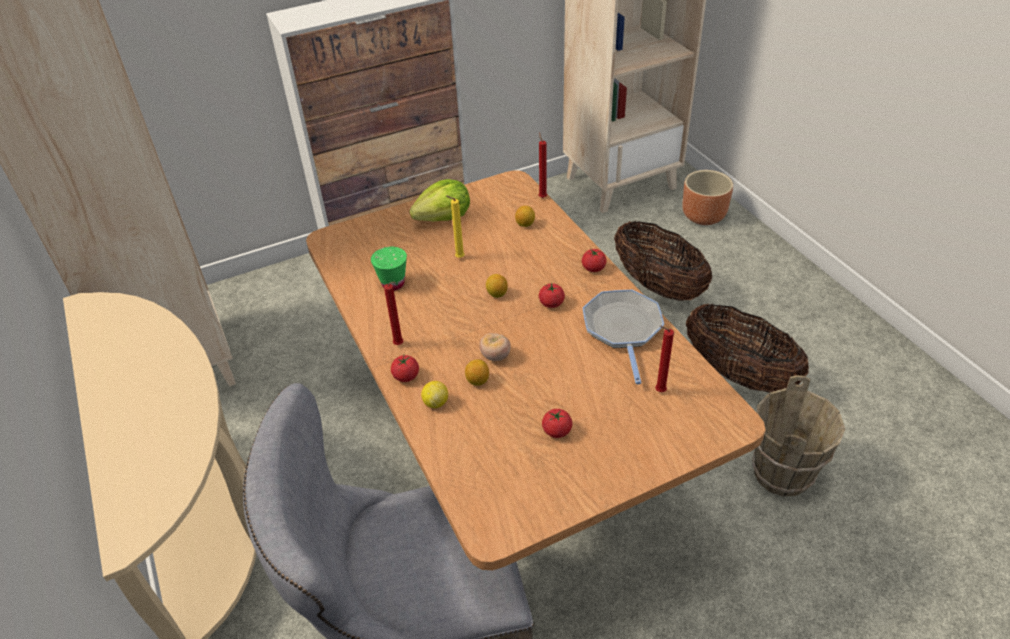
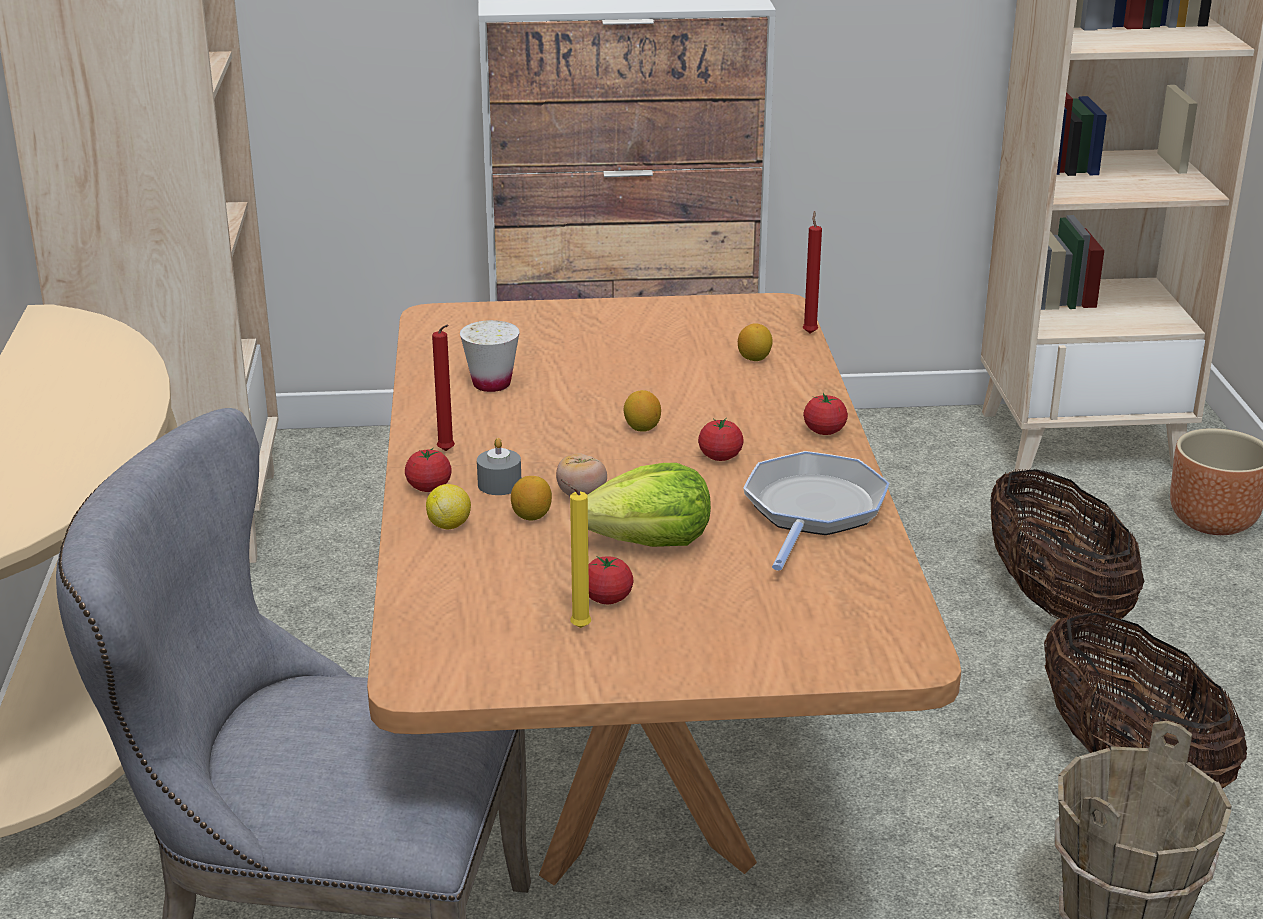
camera: 20 degrees right, 15 degrees down
green cup [371,247,407,291] -> white cup [460,320,520,392]
lettuce [409,179,470,222] -> lettuce moved to [588,463,711,547]
yellow candle [447,196,465,258] -> yellow candle moved to [560,479,591,628]
red candle [655,326,674,392] -> none
none -> grey candle [477,438,521,495]

